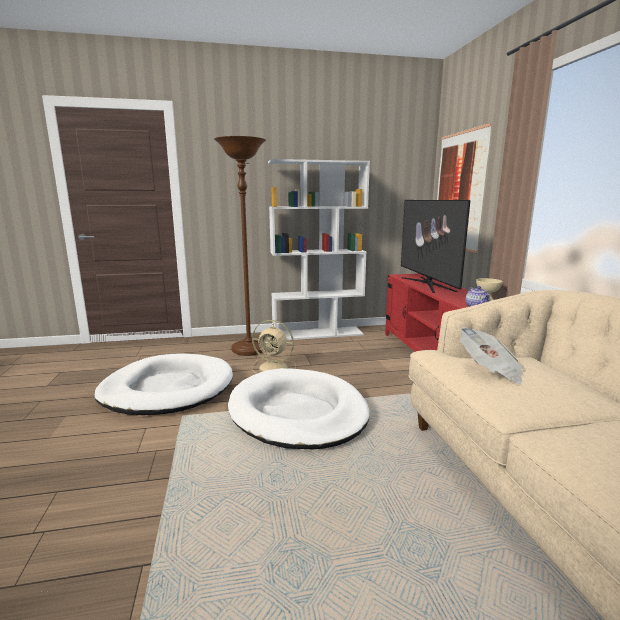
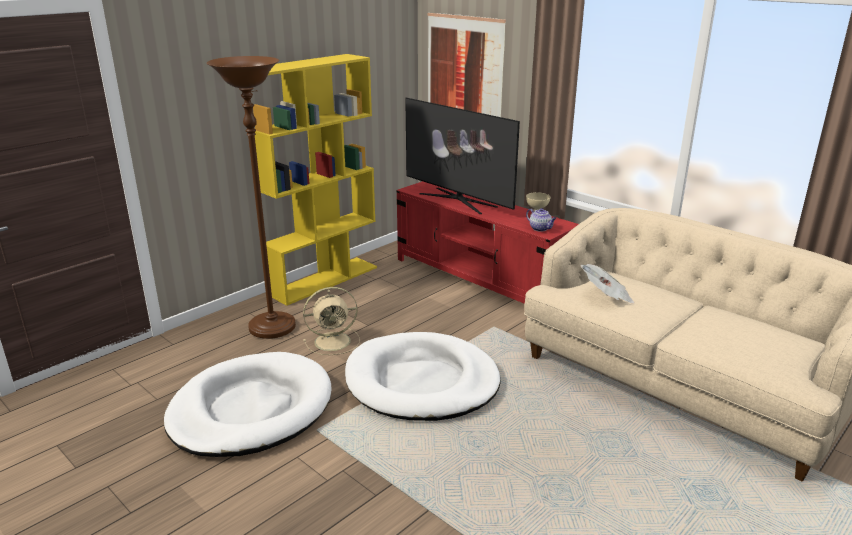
camera: 35 degrees left, 10 degrees up
white bookcase [268,159,370,340] -> yellow bookcase [253,54,377,306]

